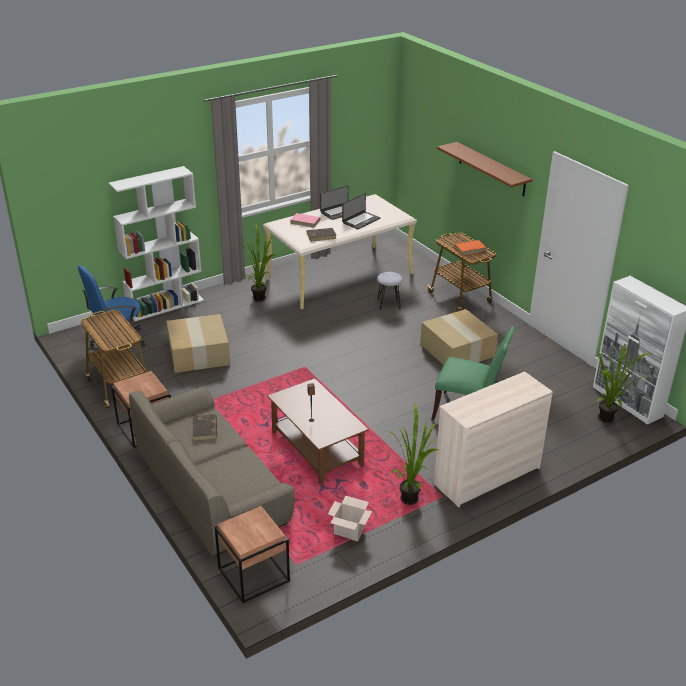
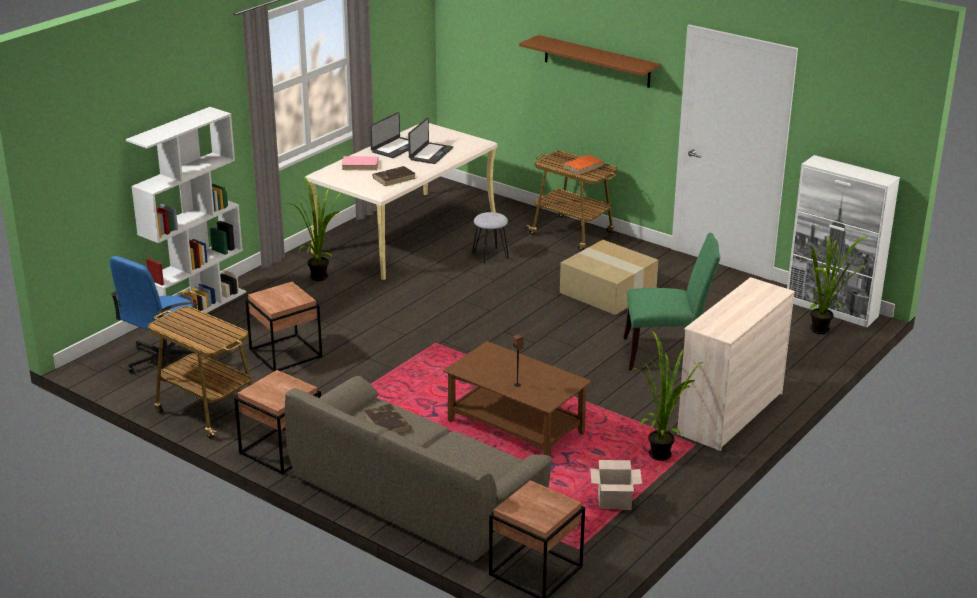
camera: 20 degrees left, 5 degrees down
cardboard box [166,314,230,373] -> brown side table [245,282,322,372]

